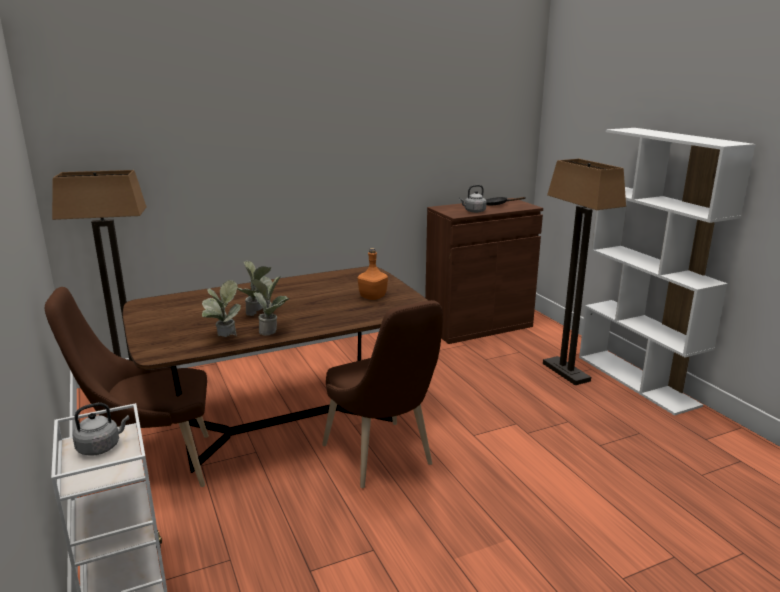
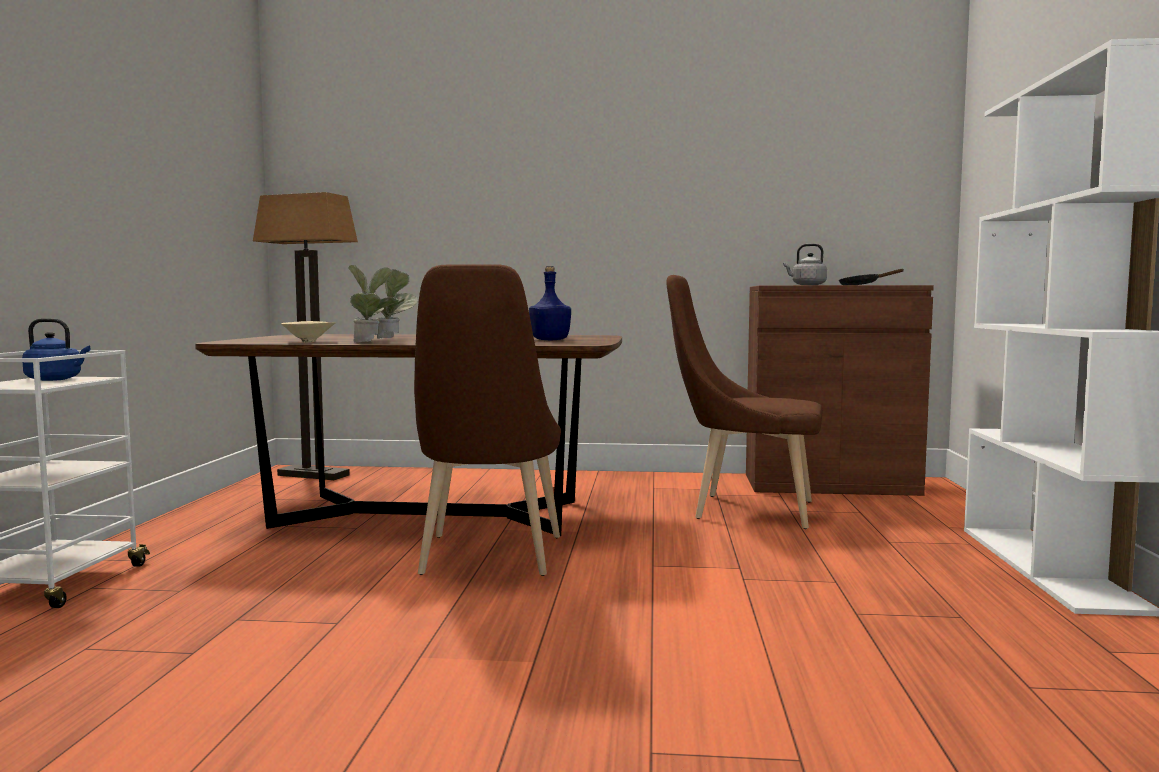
camera: 30 degrees right, 15 degrees down
brown chair [45,287,209,489] -> brown chair moved to [666,275,822,529]
grey kettle [73,402,129,456] -> blue kettle [22,318,90,381]
potted plant [202,280,241,337] -> beige bowl [281,321,336,342]
orange bottle [358,248,388,300] -> blue bottle [529,266,571,340]
floor lamp [543,159,626,385] -> none

